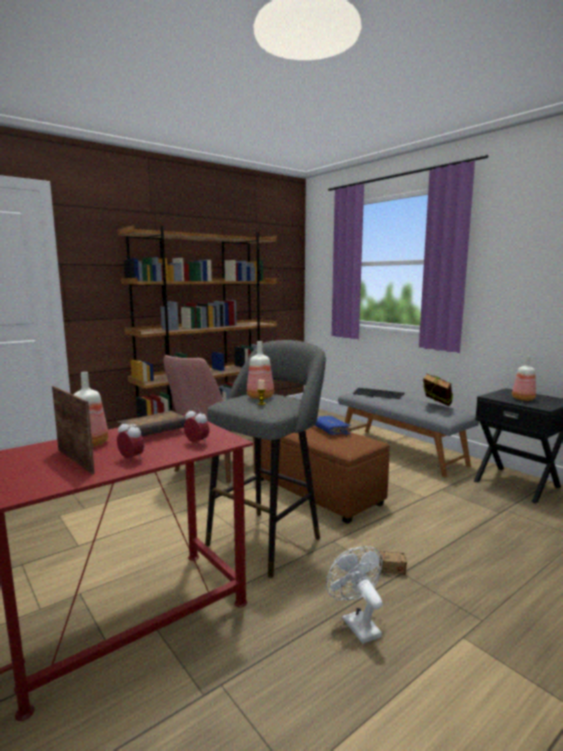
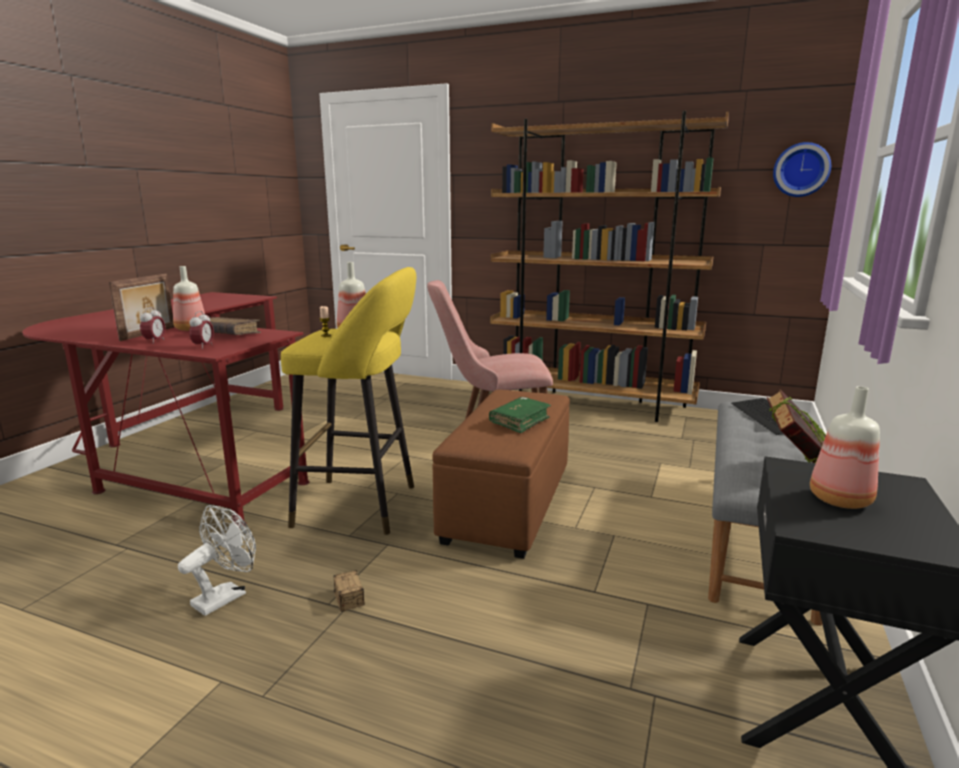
camera: 60 degrees right, 5 degrees up
grey stool [205,340,326,578] -> yellow stool [281,267,416,535]
blue book [315,416,351,435] -> green book [489,397,551,433]
none -> wall clock [773,142,831,197]

